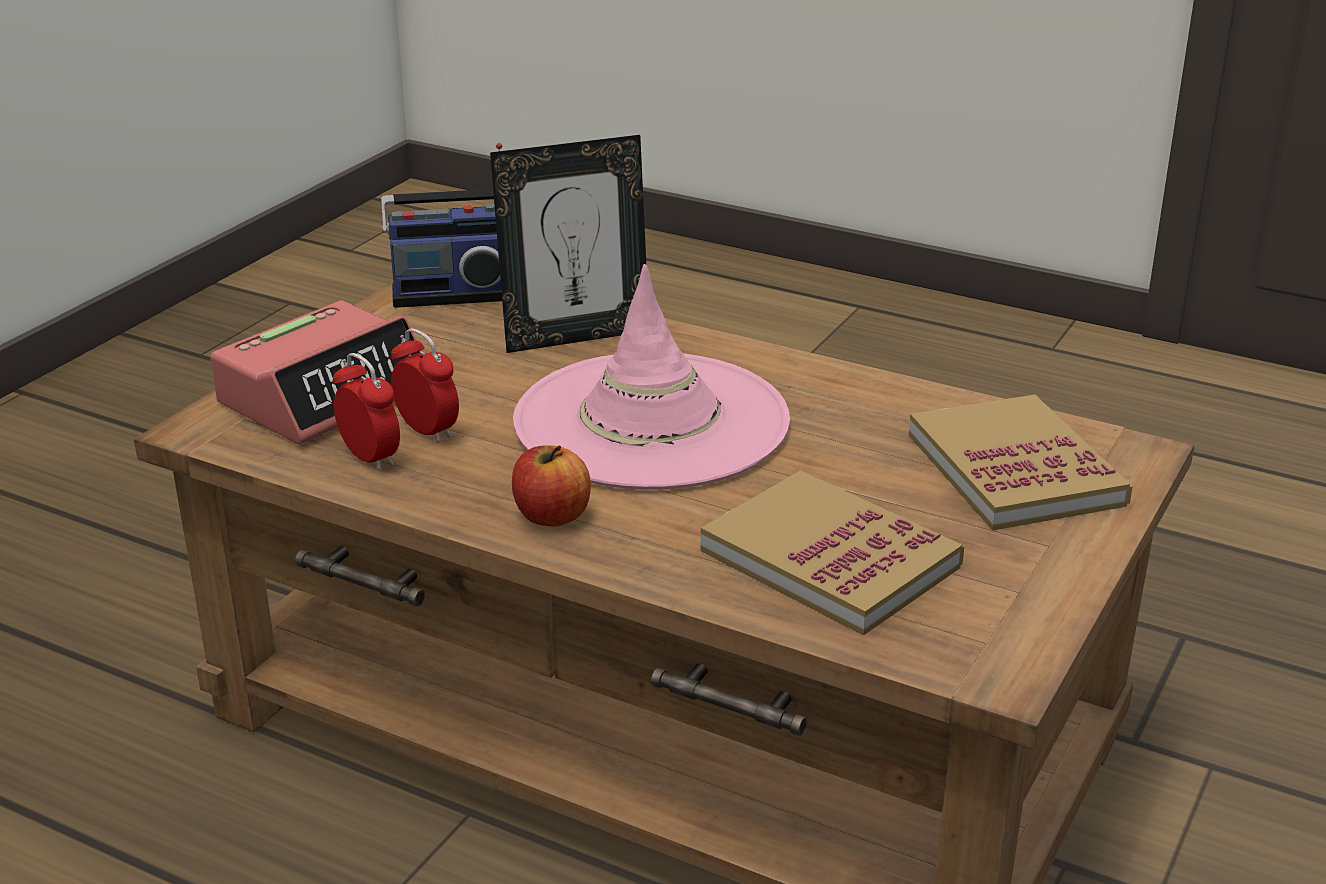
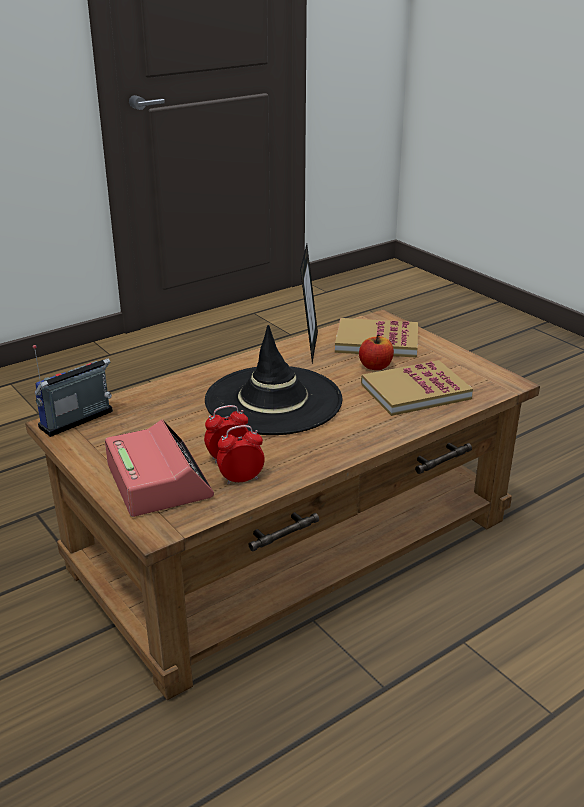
camera: 65 degrees left, 0 degrees up
radio [381,143,502,308] -> radio turned 150 degrees counterclockwise [33,345,113,437]
picture frame [490,135,646,353] -> picture frame moved to [300,244,318,363]
apple [512,445,591,527] -> apple moved to [359,334,394,370]
pink hat [513,264,790,490] -> black hat [205,325,343,435]

